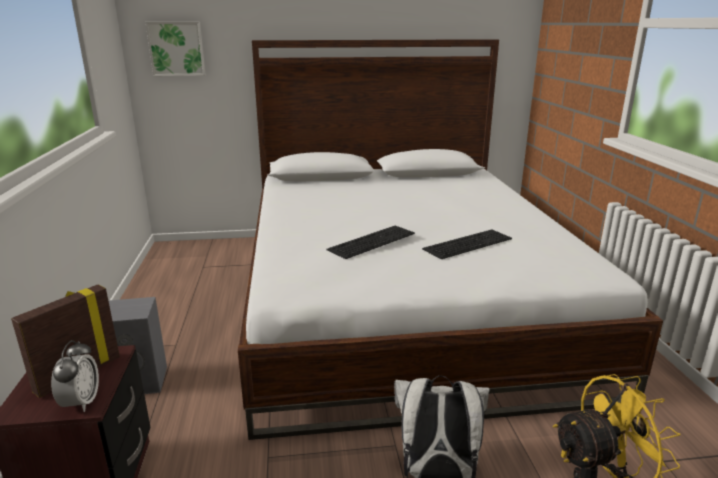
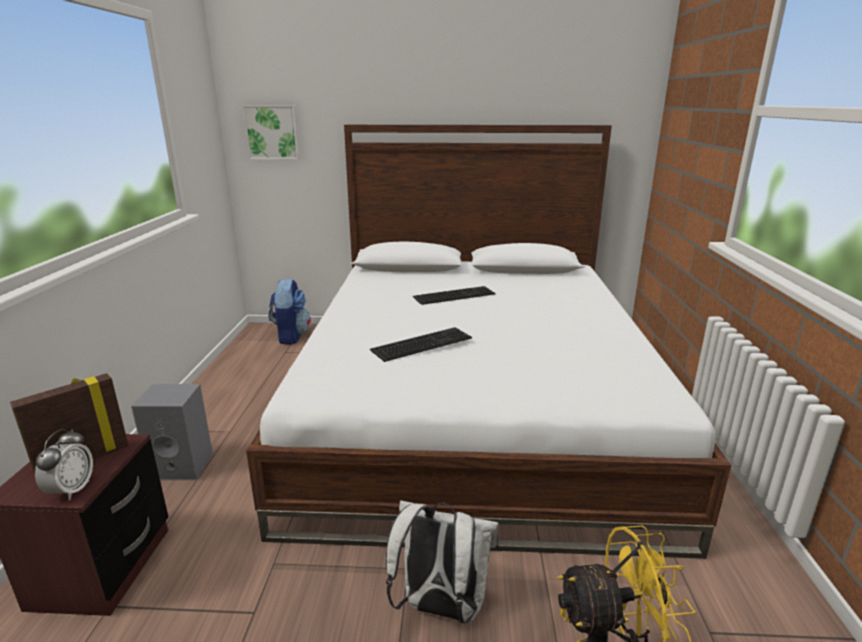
camera: 10 degrees right, 0 degrees up
keyboard [422,230,512,259] -> keyboard moved to [413,286,495,305]
none -> backpack [269,278,311,345]

